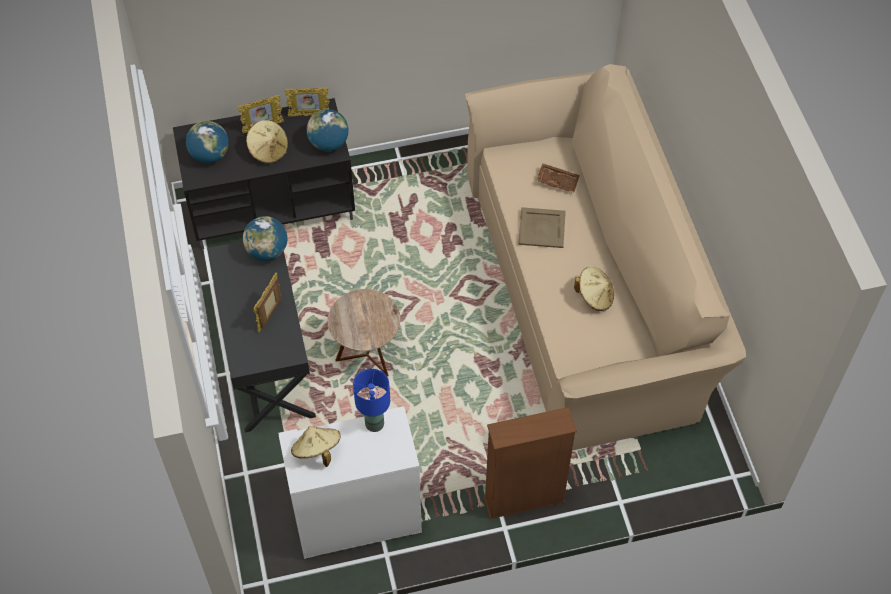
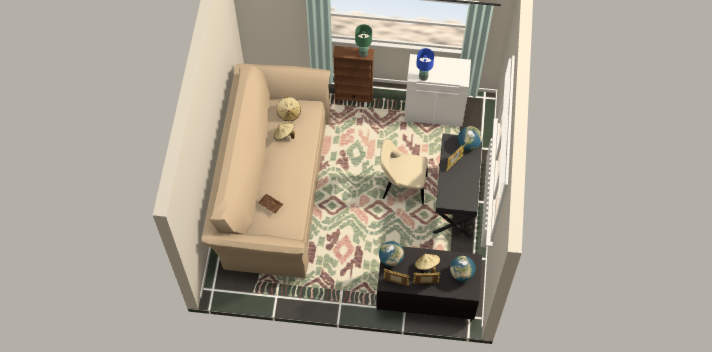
camera: 160 degrees left, 5 degrees up
globe [243,216,287,261] -> globe moved to [458,126,482,150]
beige hat [291,426,341,467] -> beige hat moved to [277,96,301,121]
brown side table [328,289,400,377] -> beige chair [380,139,428,205]
beige tray [518,207,566,248] -> none
none -> green table lamp [355,24,372,57]

